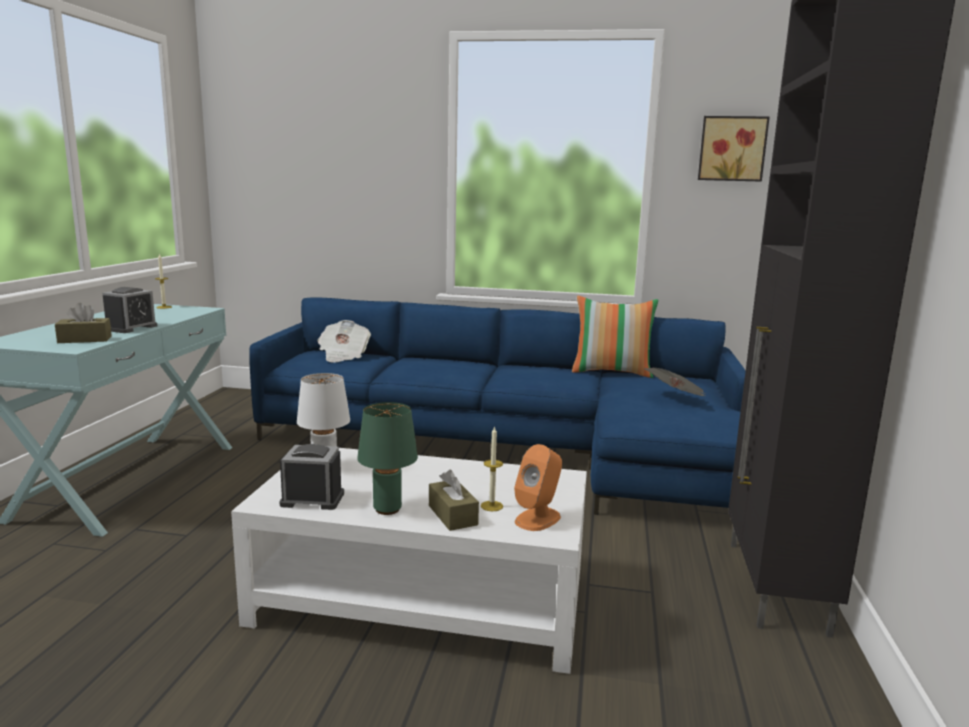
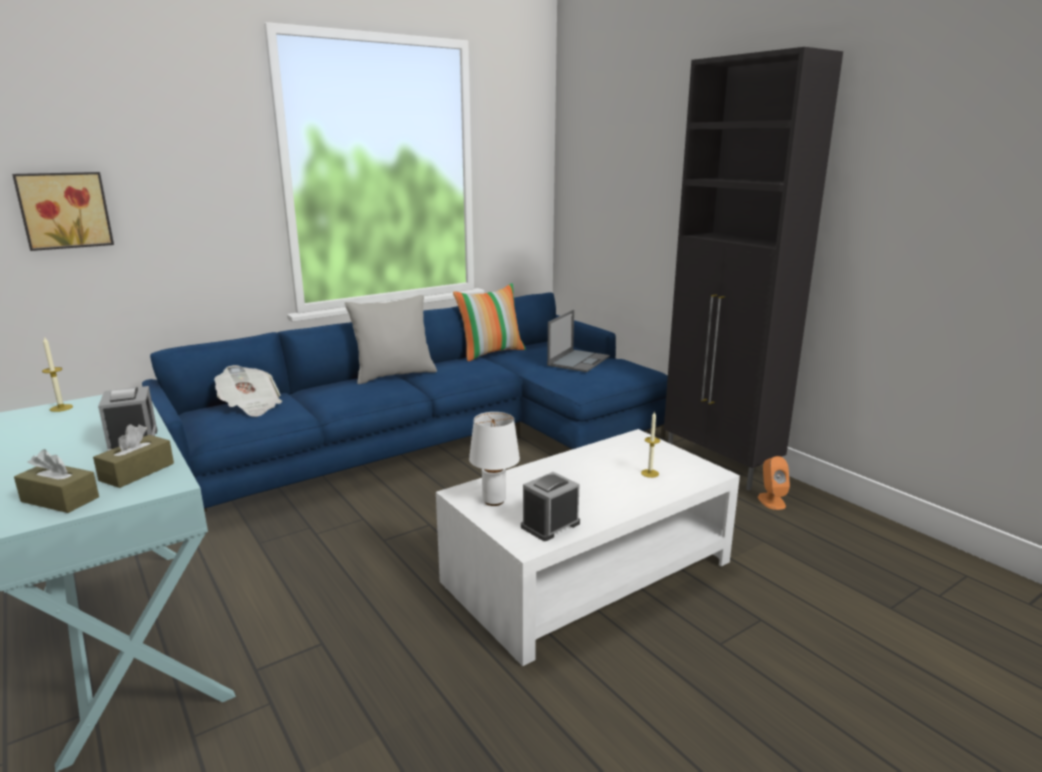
camera: 45 degrees left, 5 degrees up
green table lamp [357,402,418,515] -> none
brown tissue box [429,470,479,531] -> brown tissue box moved to [14,449,99,513]
orange speaker [514,444,562,531] -> orange speaker moved to [758,456,790,510]
newspaper [644,368,706,396] -> laptop [547,310,610,372]
picture [698,116,770,182] -> picture moved to [12,172,114,251]
none -> grey pillow [345,295,437,384]

